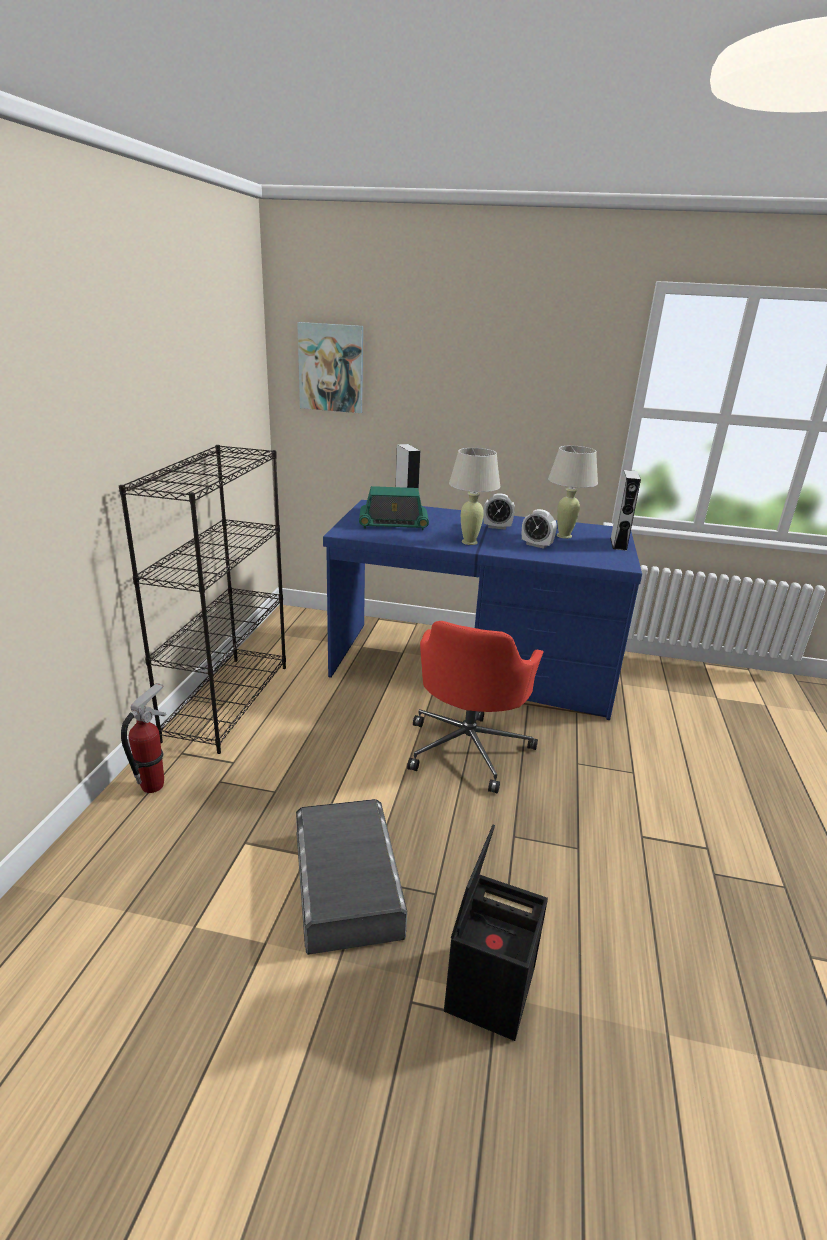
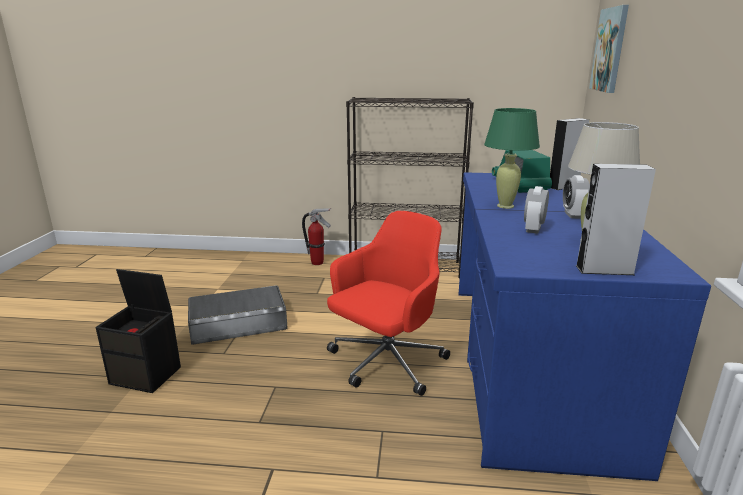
camera: 85 degrees right, 5 degrees down
red office chair [407,621,544,794] -> red office chair turned 120 degrees clockwise [327,211,450,396]
beige table lamp [449,448,501,545] -> green table lamp [484,108,540,209]

